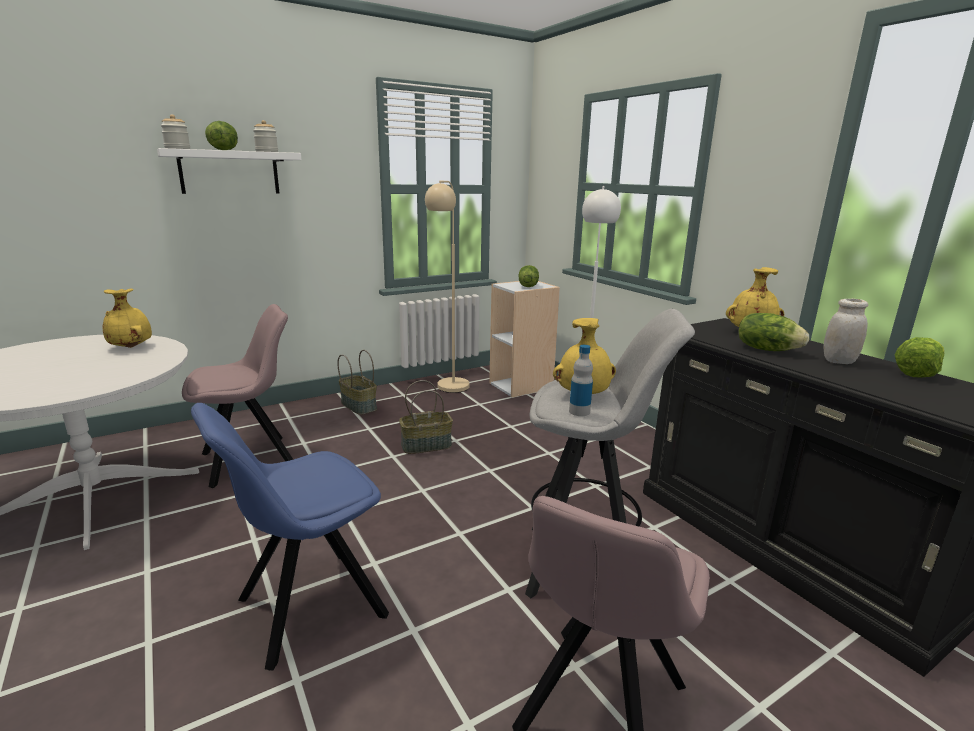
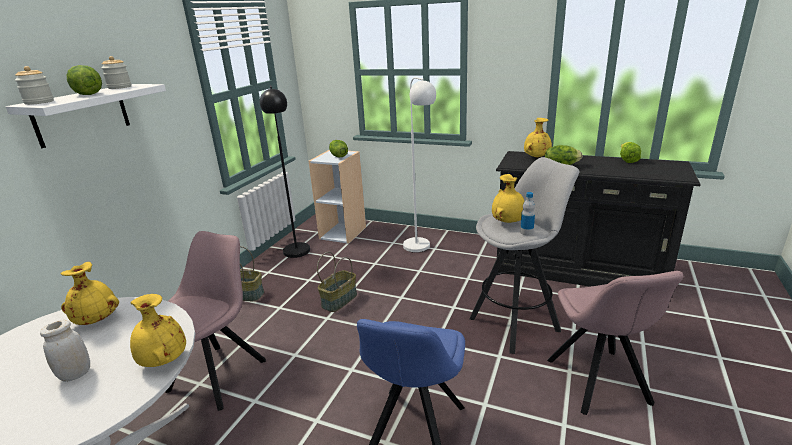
camera: 35 degrees left, 5 degrees up
beige floor lamp [425,181,470,393] -> black floor lamp [260,85,310,258]
white jar [823,299,868,364] -> white jar moved to [40,320,90,382]
none -> yellow vase [130,294,186,367]

